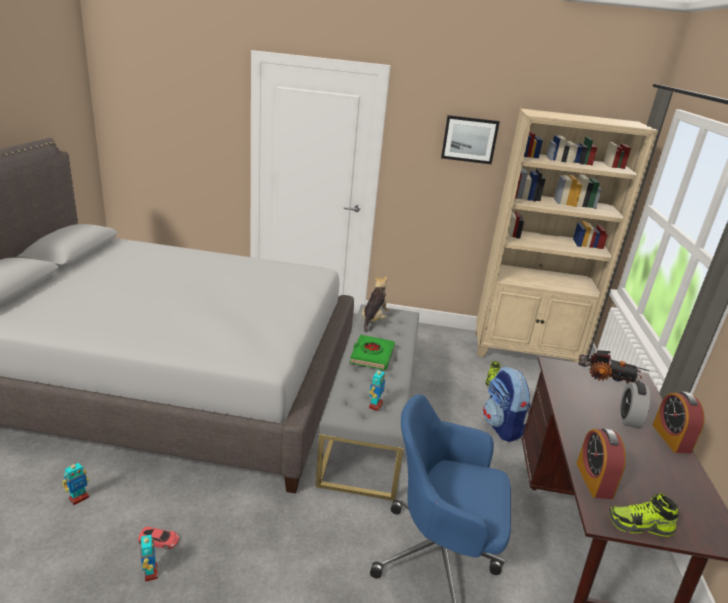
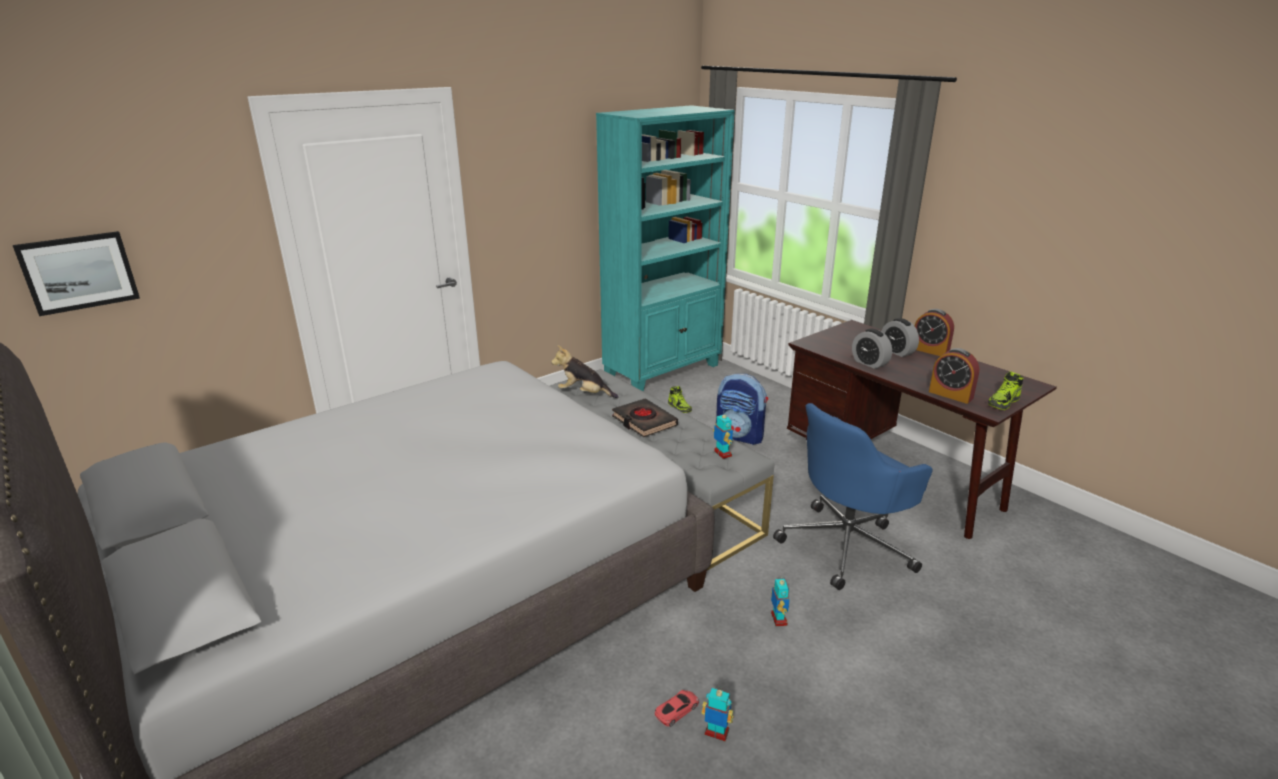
camera: 45 degrees left, 0 degrees up
toy robot [62,461,89,505] -> toy robot moved to [771,576,790,626]
green book [350,335,395,370] -> black book [612,398,678,437]
plush toy [362,275,389,333] -> plush toy turned 45 degrees counterclockwise [551,345,618,398]
picture [441,115,500,164] -> picture moved to [13,231,140,316]
beige bookcase [475,108,658,363] -> turquoise bookcase [596,105,735,392]
toy truck [578,350,649,384] -> none
none -> alarm clock [852,329,892,369]

